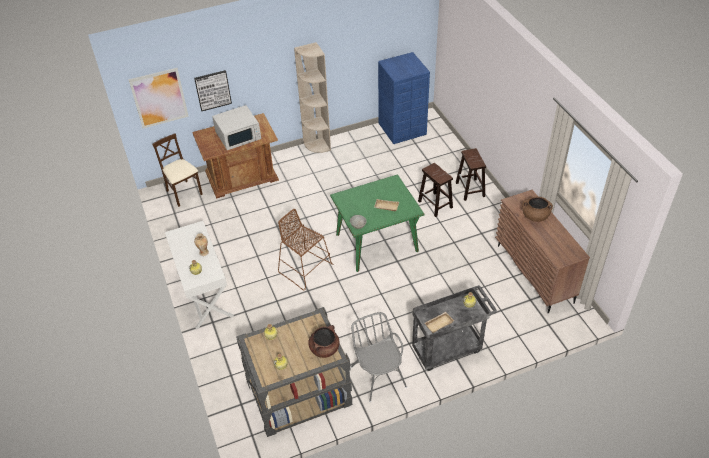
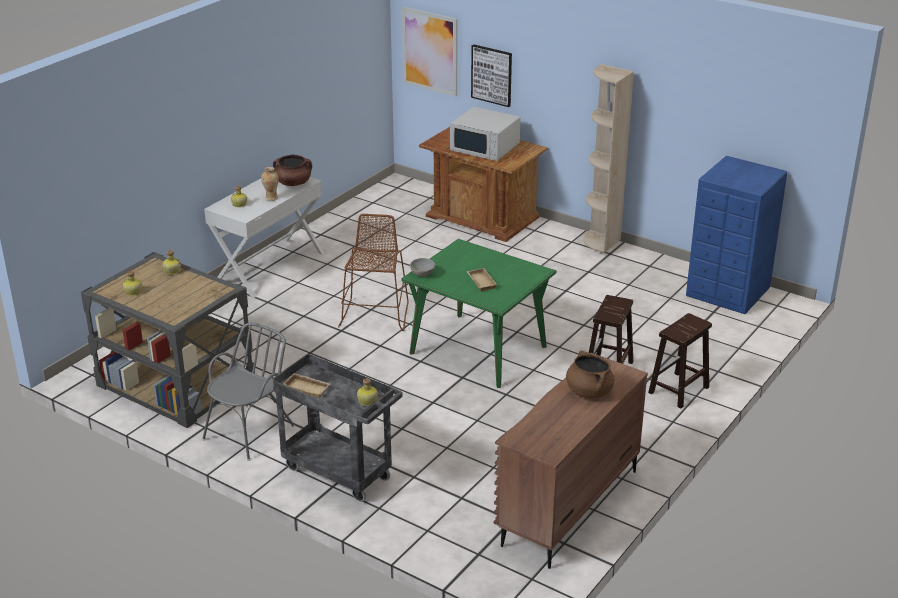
camera: 55 degrees right, 15 degrees down
beige chair [152,133,203,207] -> none
brown cooking pot [308,325,340,358] -> brown cooking pot moved to [273,154,312,186]

